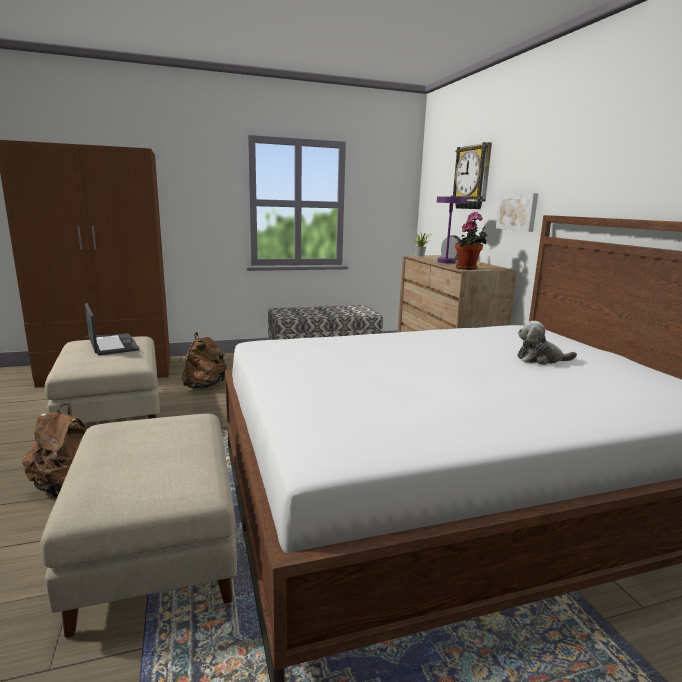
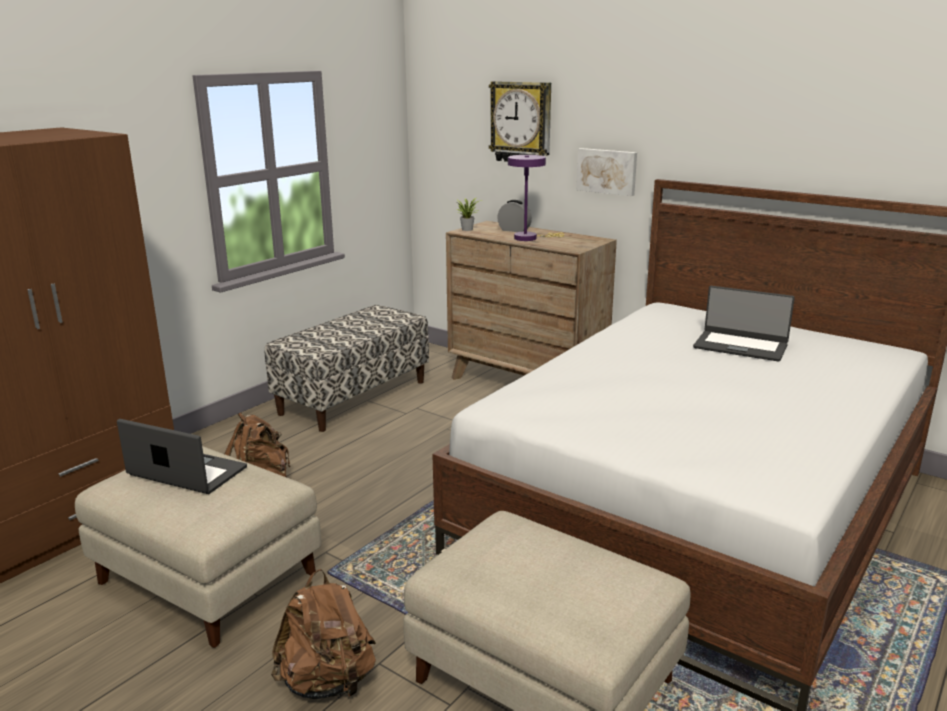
camera: 35 degrees left, 5 degrees up
potted plant [455,212,487,270] -> none
plush toy [518,321,577,365] -> laptop [693,286,795,362]

